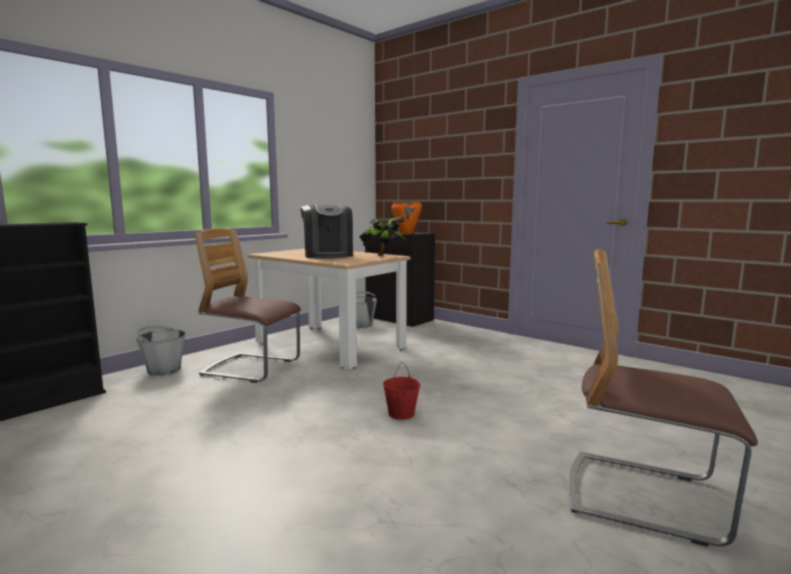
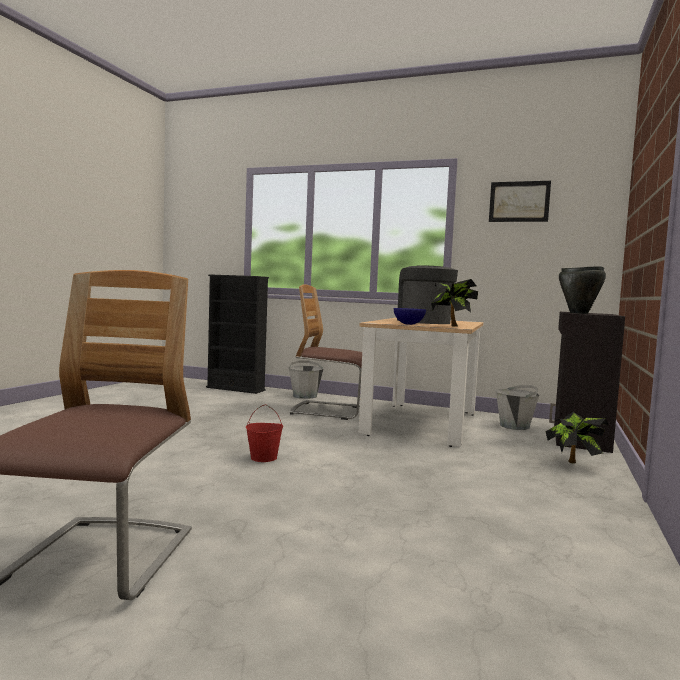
camera: 70 degrees right, 5 degrees down
chair [194,228,301,383] -> chair turned 75 degrees counterclockwise [290,284,362,420]
coffee machine [300,204,353,259] -> coffee machine turned 120 degrees clockwise [397,265,458,324]
orange cooking pot [392,201,422,234] -> black cooking pot [559,266,606,314]
none -> blue bowl [394,308,426,325]
none -> picture [489,181,551,222]
none -> potted plant [545,412,609,464]

